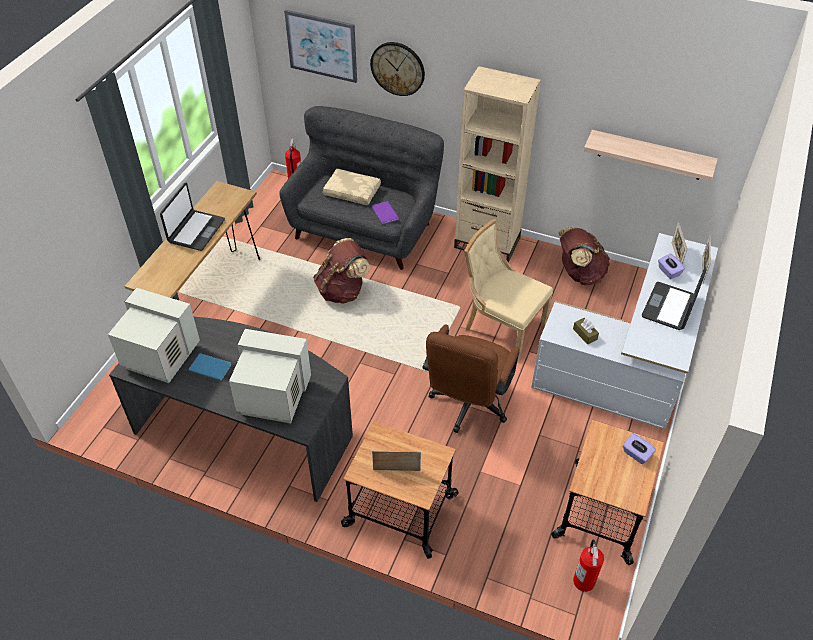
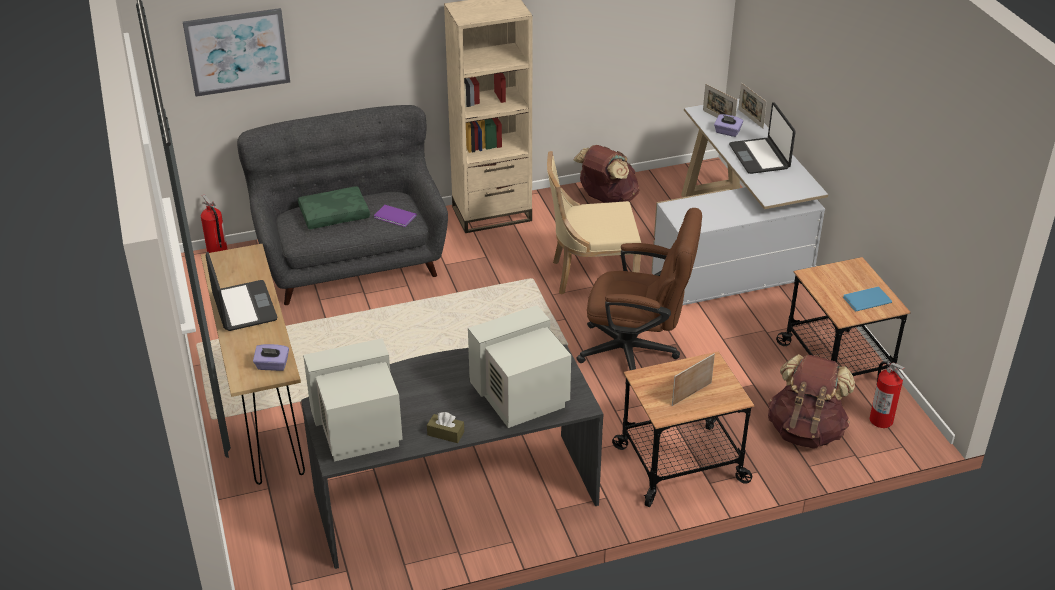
camera: 40 degrees left, 10 degrees down
blue book [189,353,231,380] -> blue book moved to [843,287,892,312]
brown backpack [313,238,370,304] -> brown backpack moved to [768,354,855,449]
beige pillow [323,169,381,205] -> green pillow [298,186,370,229]
wall clock [370,42,425,96] -> none
brown office chair [422,324,519,433] -> brown office chair turned 60 degrees counterclockwise [577,208,702,370]
brown tissue box [573,318,599,344] -> brown tissue box moved to [427,412,464,443]
shelf [584,130,718,181] -> none
purple tissue box [623,433,656,464] -> purple tissue box moved to [253,344,289,371]

